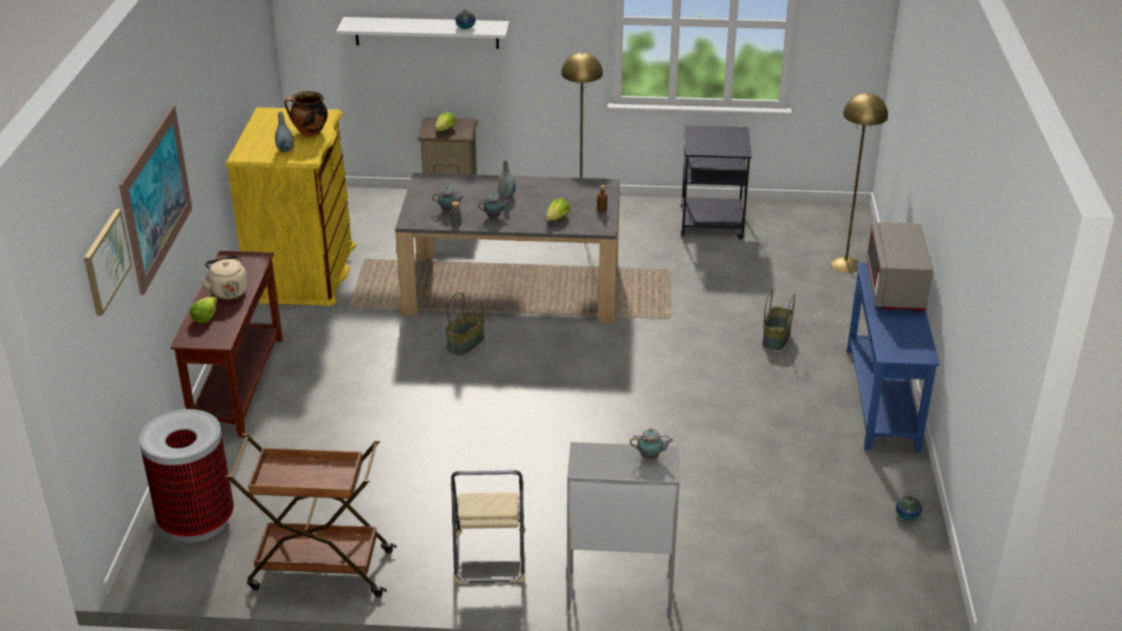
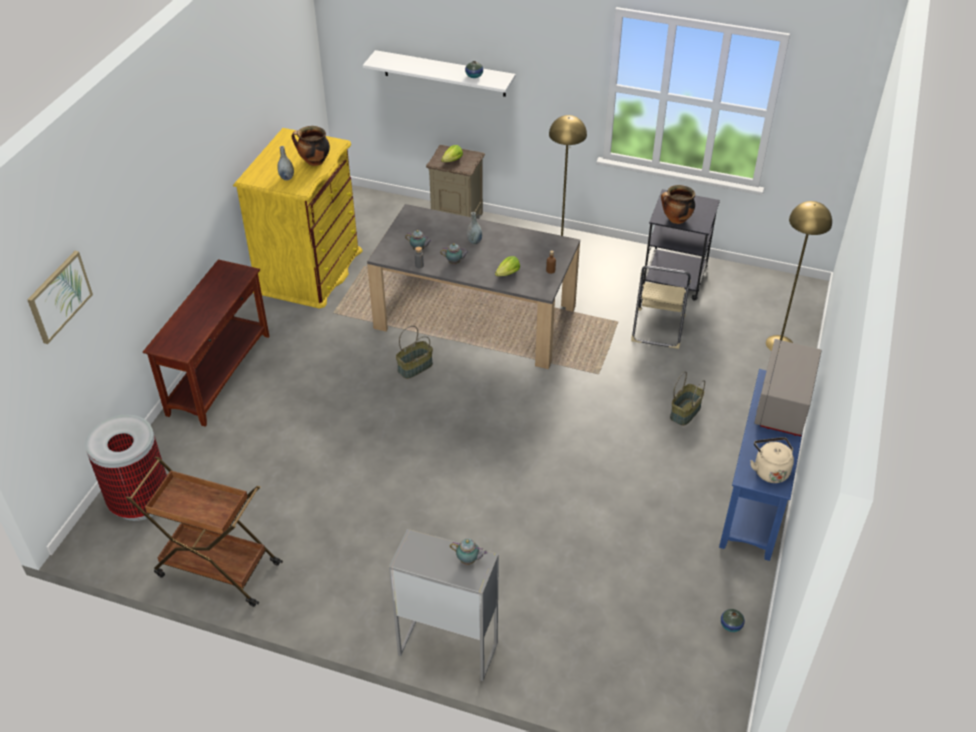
camera: 15 degrees right, 10 degrees up
picture [119,105,192,295] -> none
lettuce [190,296,218,323] -> none
beige kettle [201,255,248,299] -> beige kettle moved to [750,437,794,483]
beige step ladder [451,470,526,583] -> beige step ladder moved to [631,266,691,349]
none -> cooking pot [661,185,695,224]

